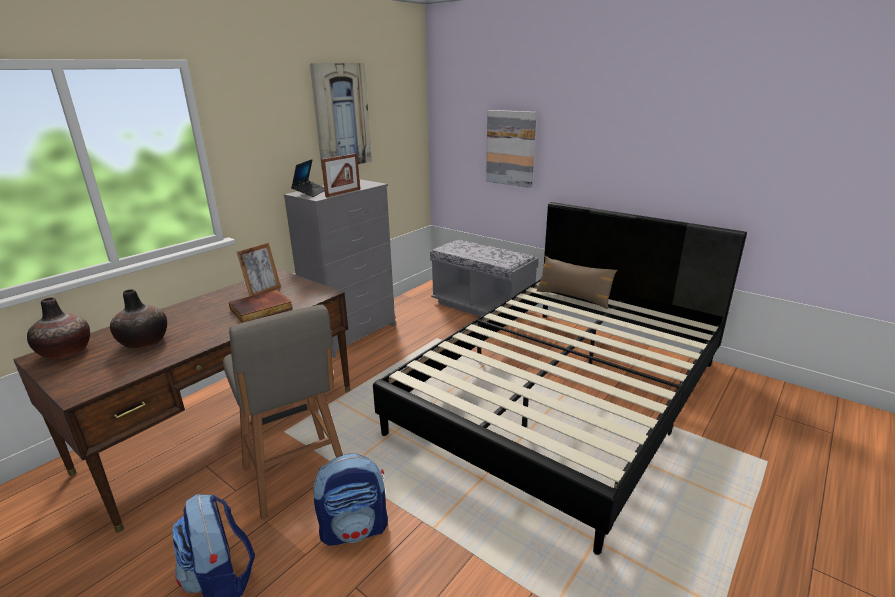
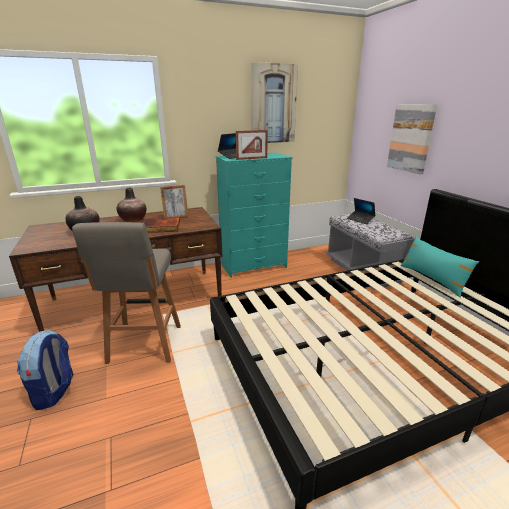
camera: 30 degrees right, 0 degrees up
vase [27,297,90,360] -> vase moved to [116,188,146,222]
grey dresser [283,179,395,358] -> turquoise dresser [216,153,293,278]
backpack [313,453,388,546] -> none
brown pillow [537,256,617,309] -> turquoise pillow [400,236,479,297]
none -> laptop [347,198,376,224]

